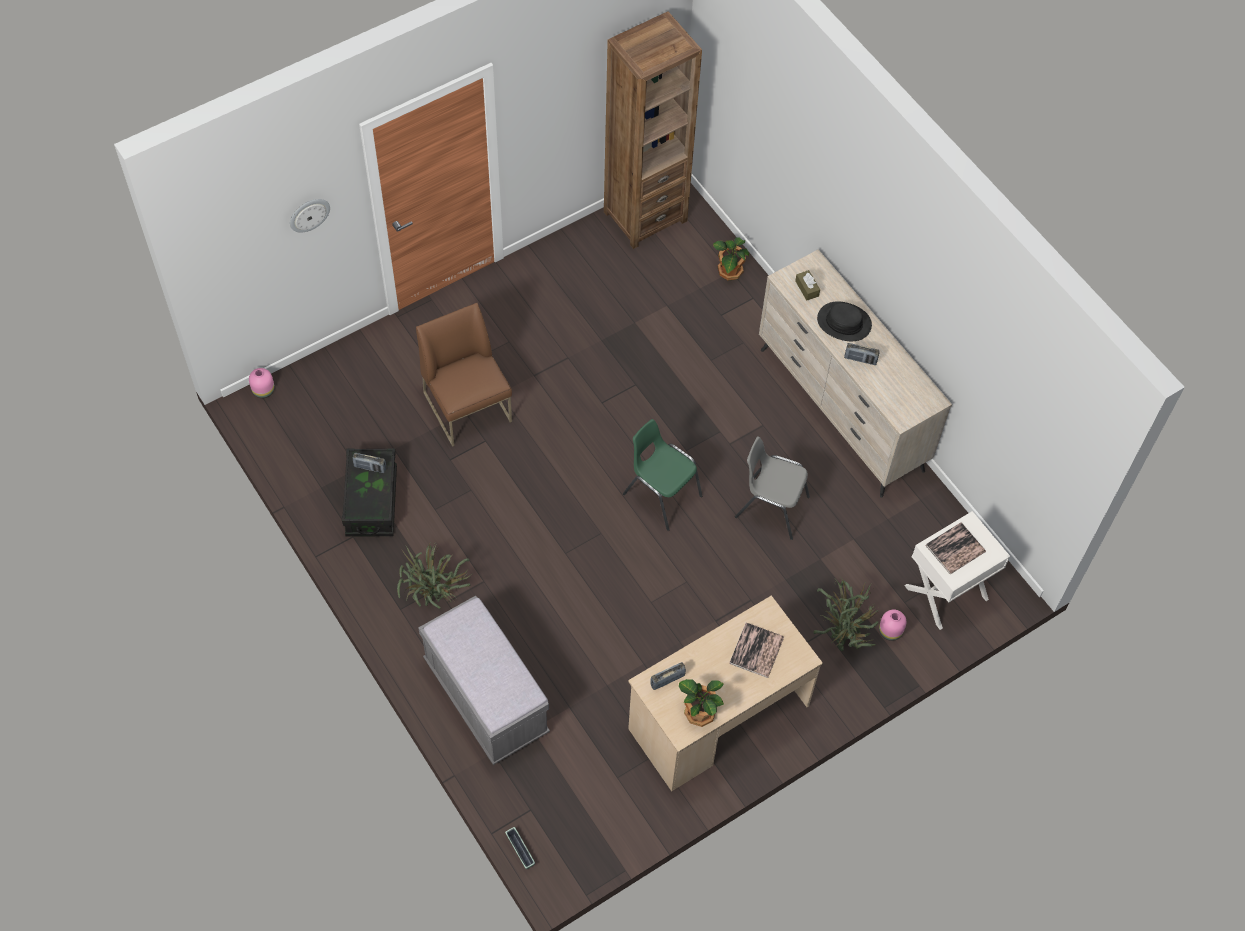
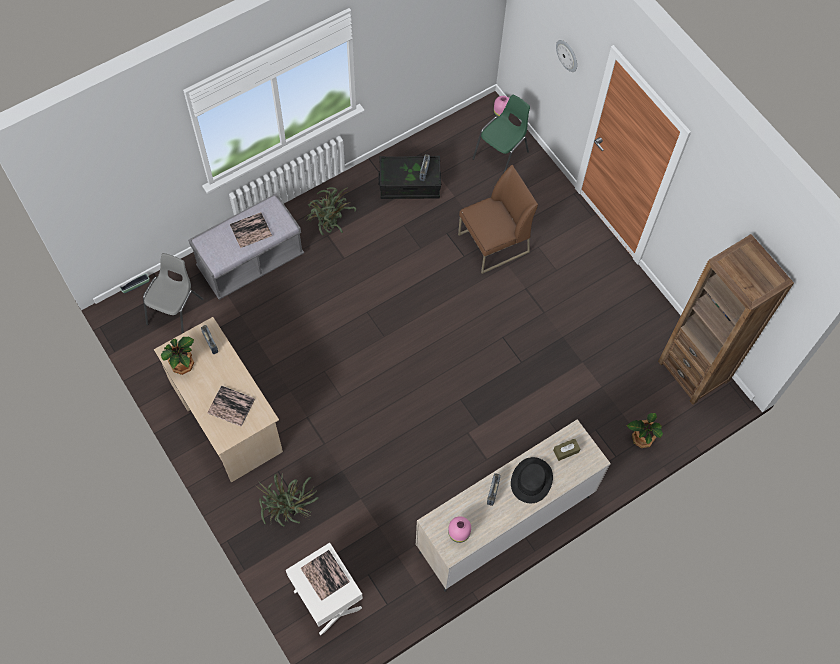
camera: 90 degrees right, 5 degrees up
green chair [623,419,702,531] -> green chair moved to [472,95,530,173]
grey chair [735,436,810,540] -> grey chair moved to [143,253,203,334]
pink vase [879,610,907,641] -> pink vase moved to [448,516,471,543]
none -> book [230,212,272,248]

